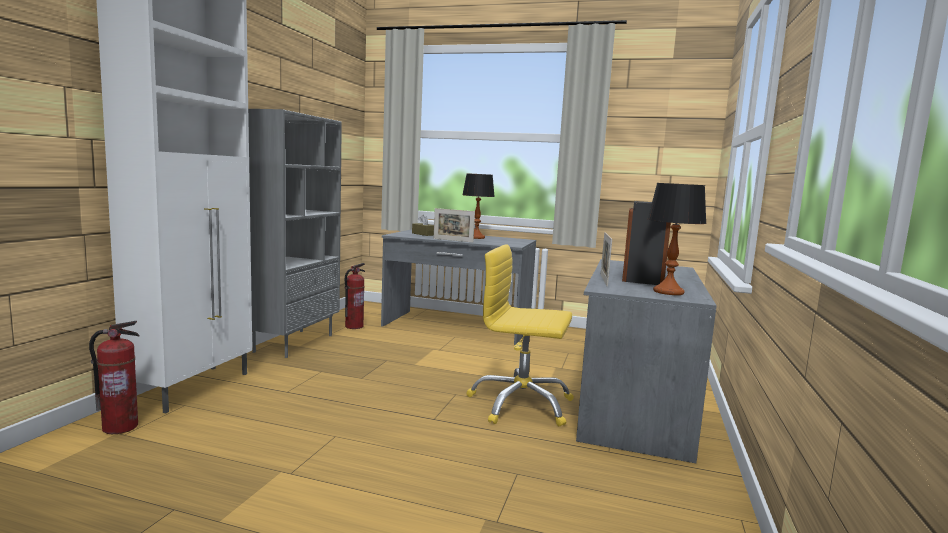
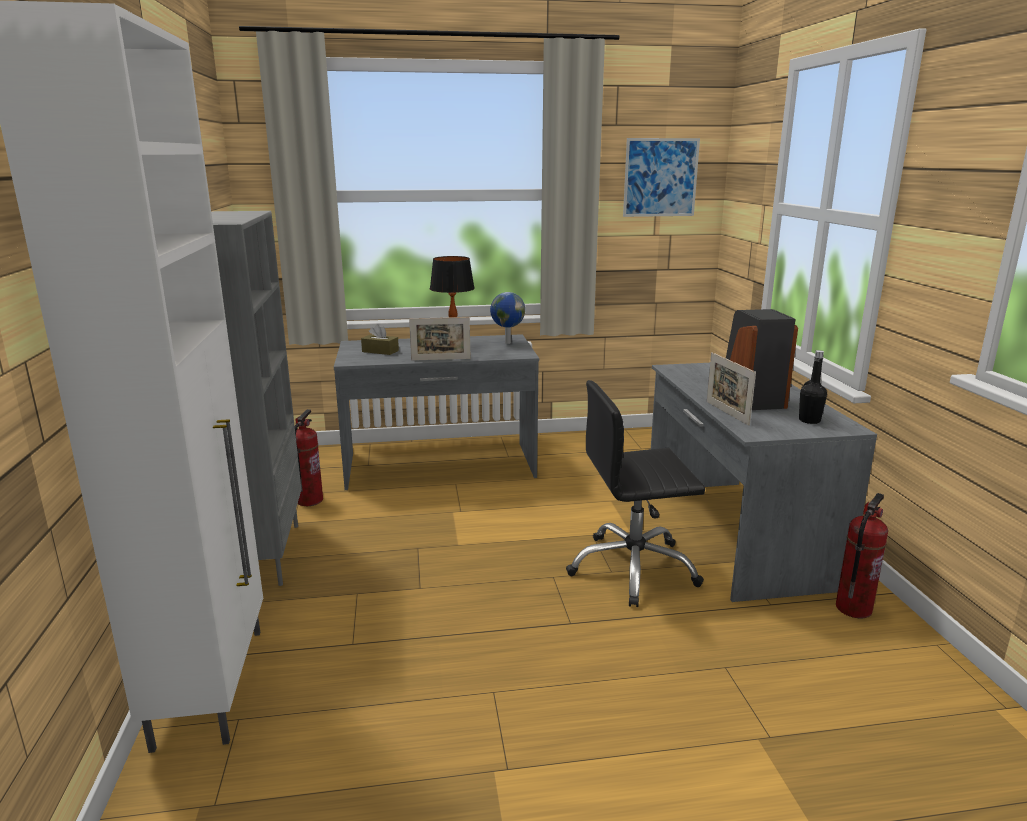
camera: 25 degrees left, 10 degrees up
fire extinguisher [89,321,139,434] -> fire extinguisher moved to [836,493,888,618]
yellow office chair [466,244,574,426] -> black office chair [566,380,705,607]
table lamp [648,183,707,295] -> black bottle [799,350,827,424]
none -> globe [490,292,525,344]
none -> picture [623,138,700,217]

